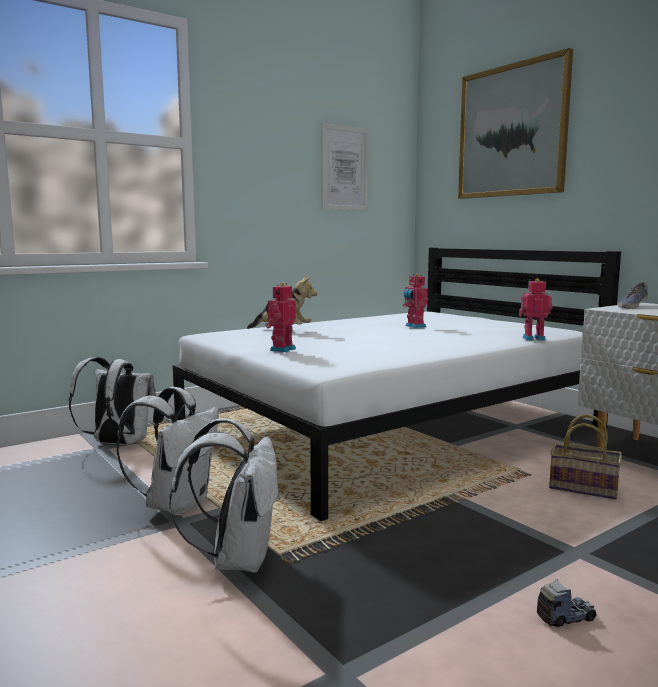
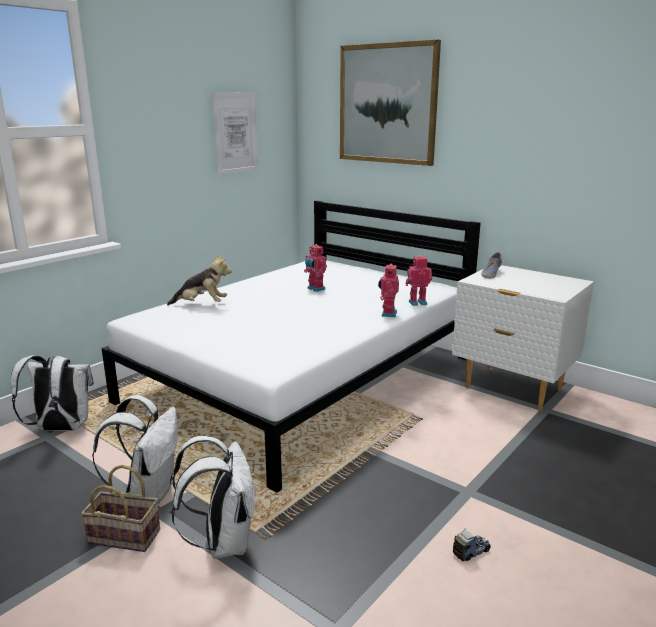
camera: 15 degrees left, 10 degrees up
toy robot [265,283,296,352] -> toy robot moved to [378,263,399,317]
basket [549,414,622,500] -> basket moved to [81,465,160,552]

